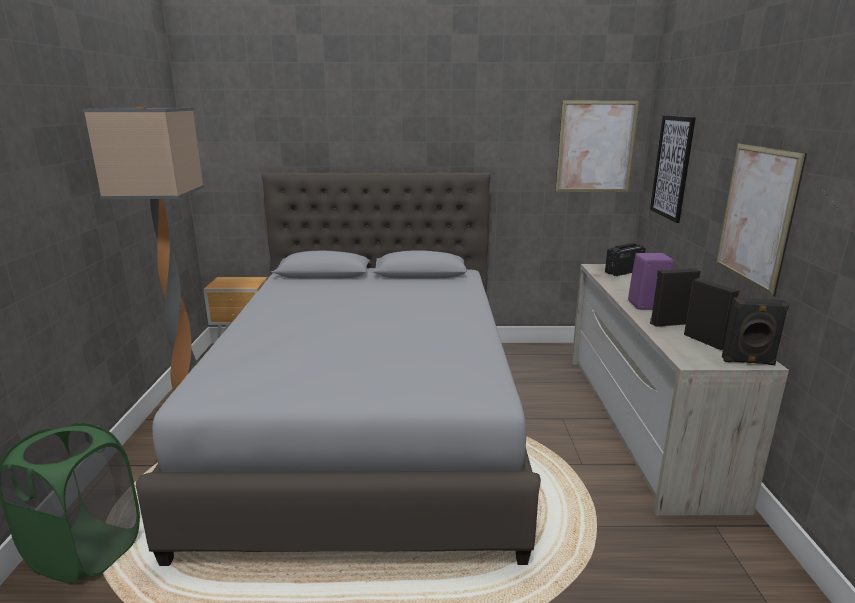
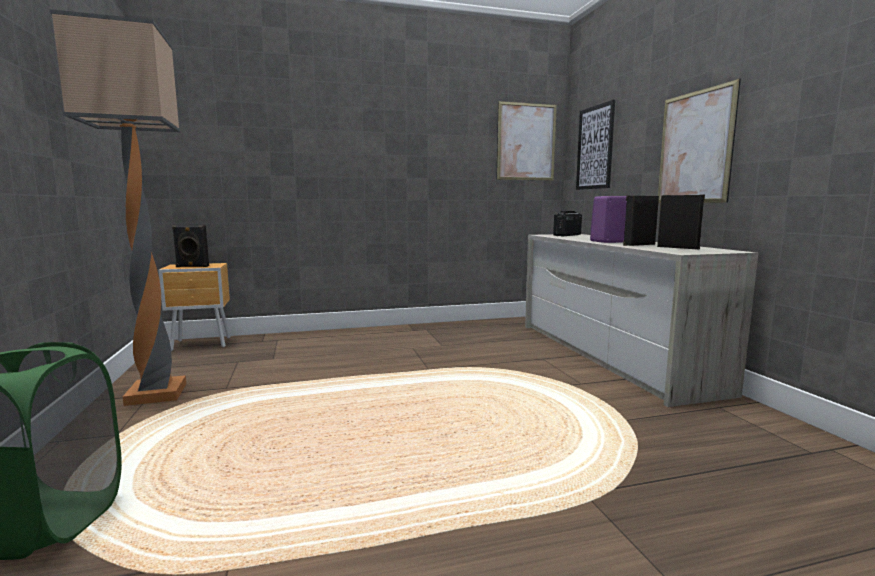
camera: 15 degrees left, 10 degrees down
grey bed [136,172,541,566] -> none
black speaker [722,297,790,365] -> black speaker moved to [172,225,209,267]

